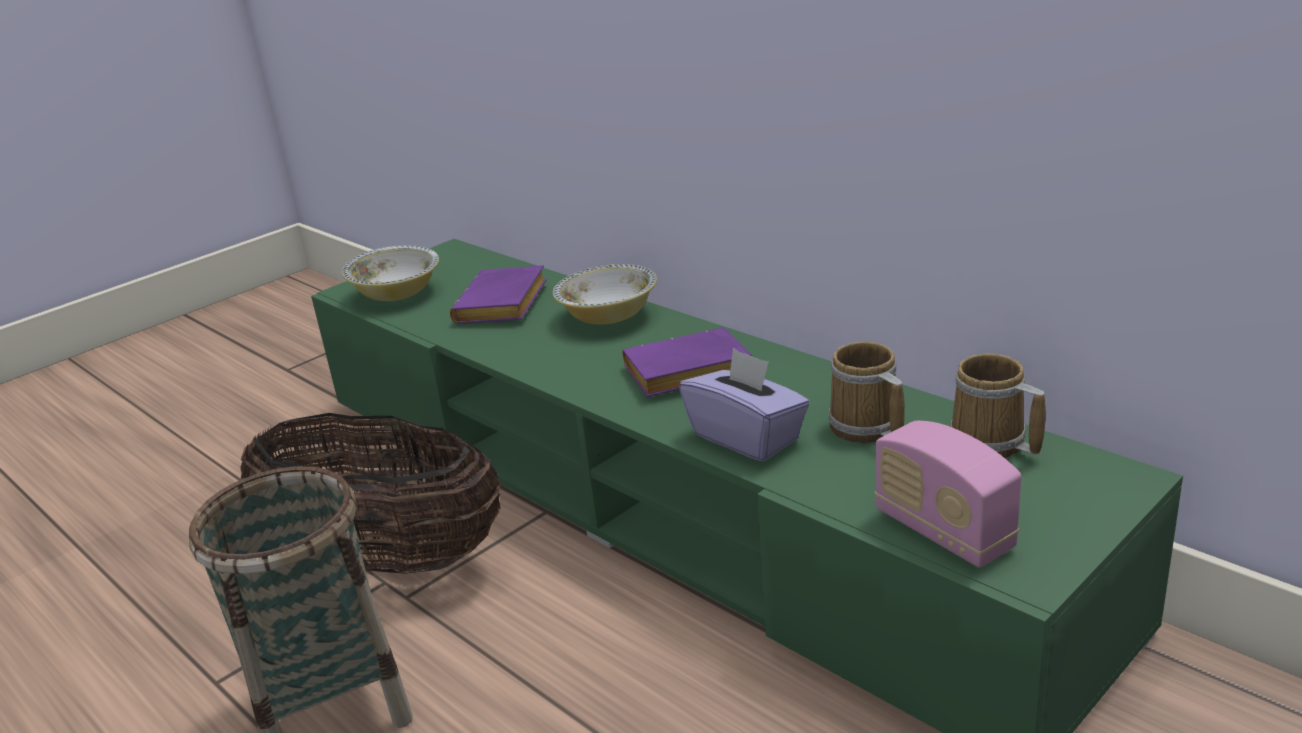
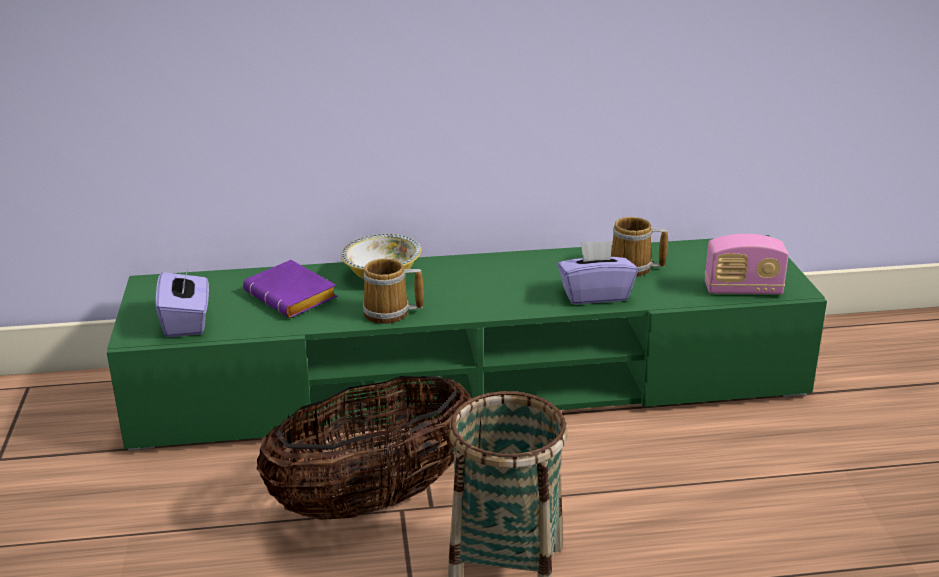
camera: 55 degrees left, 0 degrees up
bowl [342,245,439,301] -> purple tissue box [155,263,209,337]
purple book [623,327,752,397] -> none
mug [950,353,1046,458] -> mug moved to [363,258,424,324]

